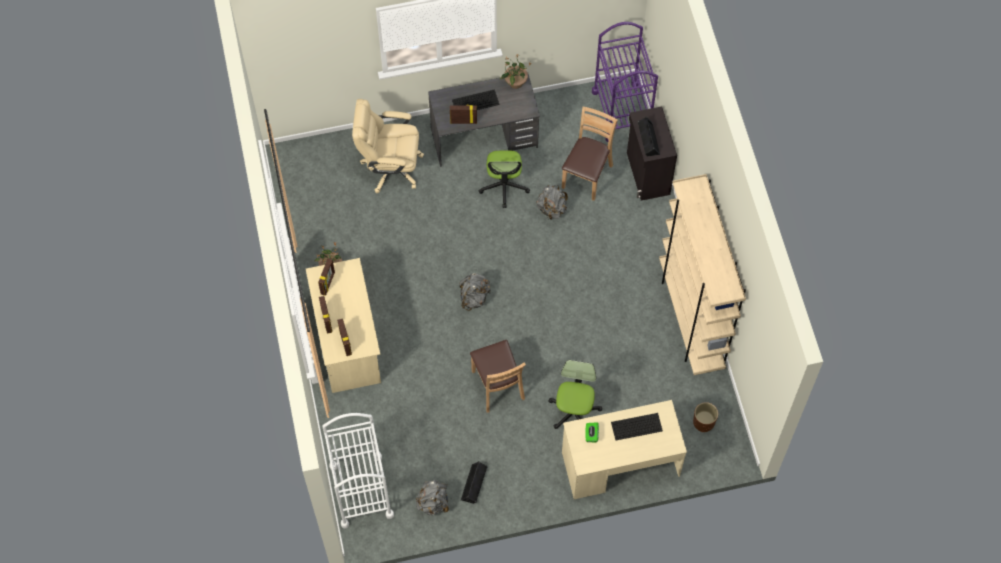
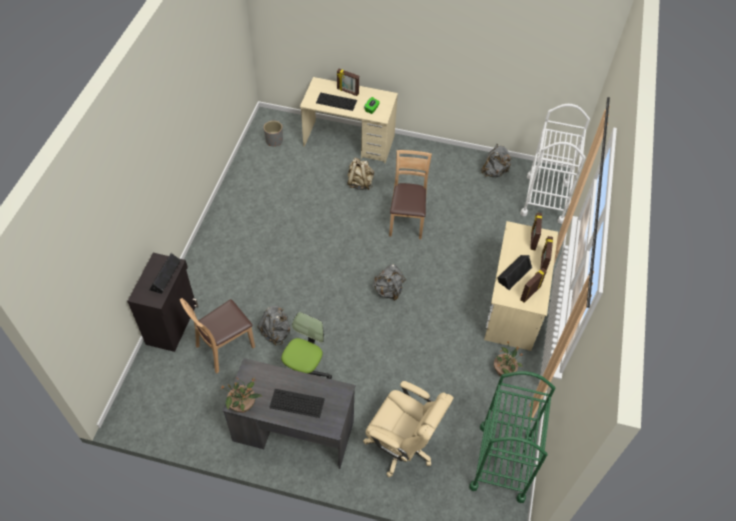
camera: 155 degrees left, 10 degrees down
picture frame [450,104,477,124] -> picture frame moved to [337,69,359,96]
black speaker [461,461,488,504] -> black speaker moved to [497,255,532,290]
office chair [548,360,602,429] -> beige backpack [347,158,374,190]
purple cart [592,22,658,142] -> none
beige bookcase [659,174,746,375] -> none
brown planter [693,402,718,432] -> grey planter [264,121,283,147]
none -> green cart [469,371,555,503]

